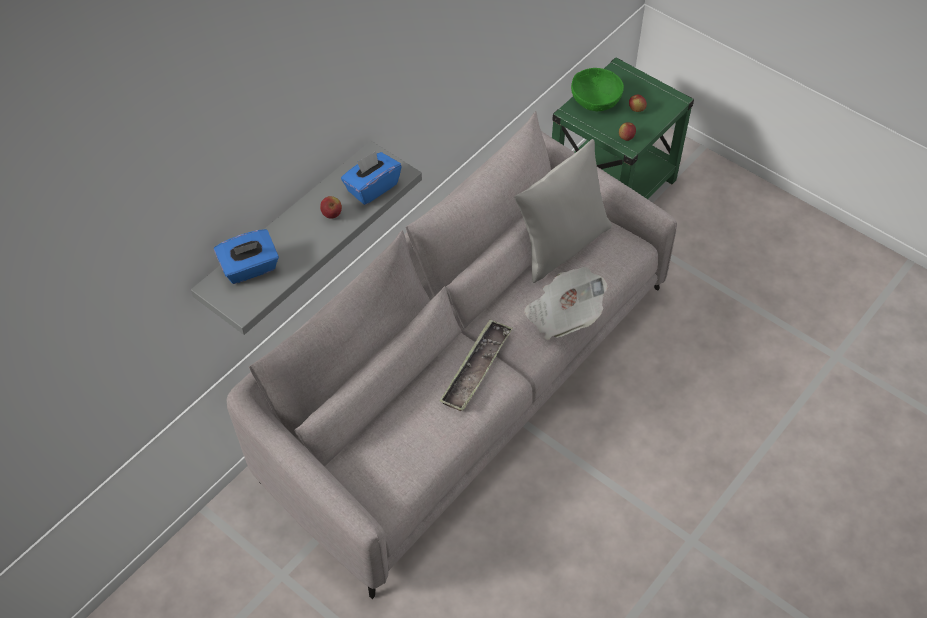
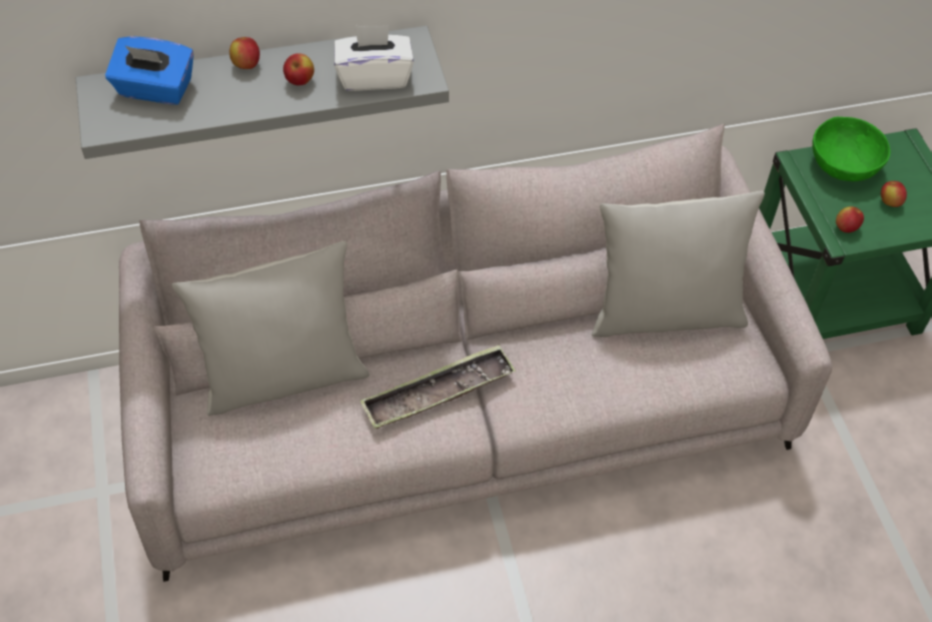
camera: 35 degrees right, 0 degrees up
blue tissue box [341,151,402,205] -> white tissue box [334,25,414,91]
newspaper [524,267,608,340] -> none
none -> grey pillow [172,241,370,416]
none -> apple [229,37,260,69]

